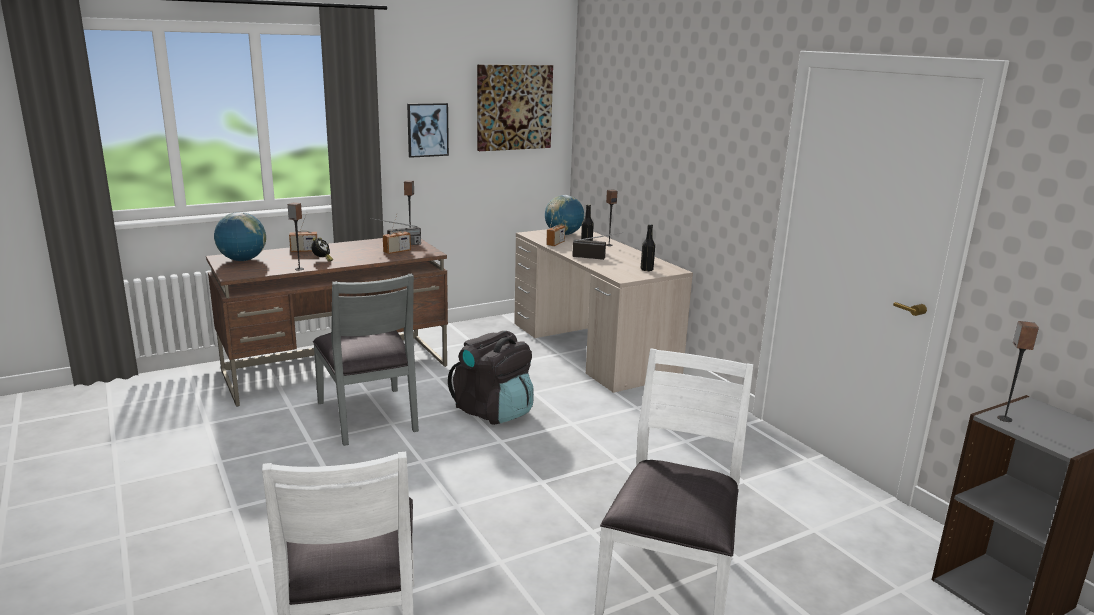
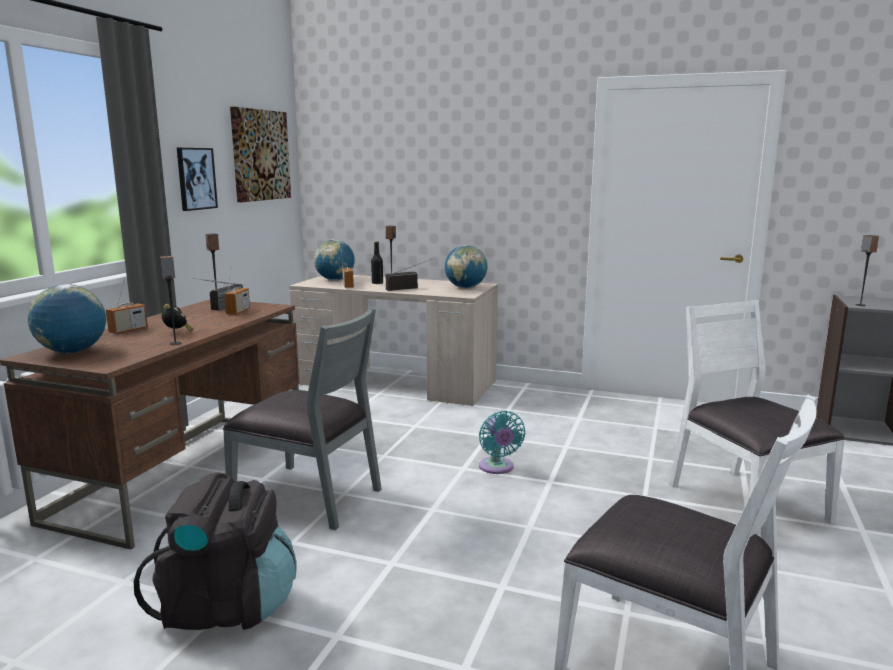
camera: 40 degrees left, 5 degrees down
black backpack [448,331,534,425] -> black backpack moved to [134,472,297,630]
black bottle [641,224,655,271] -> globe [445,245,487,289]
none -> turquoise fan [479,411,526,474]

